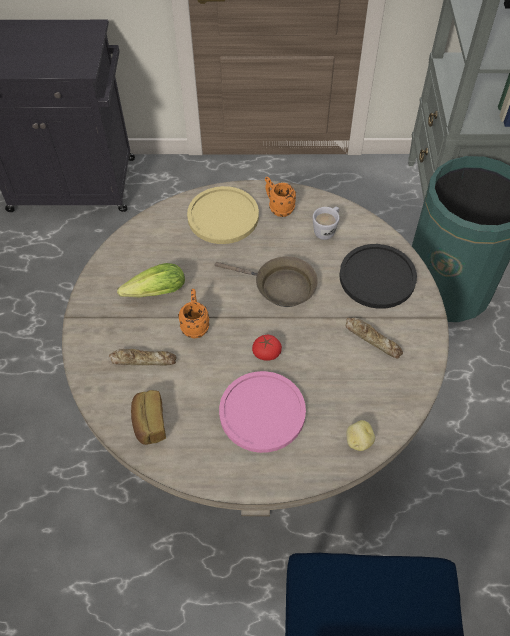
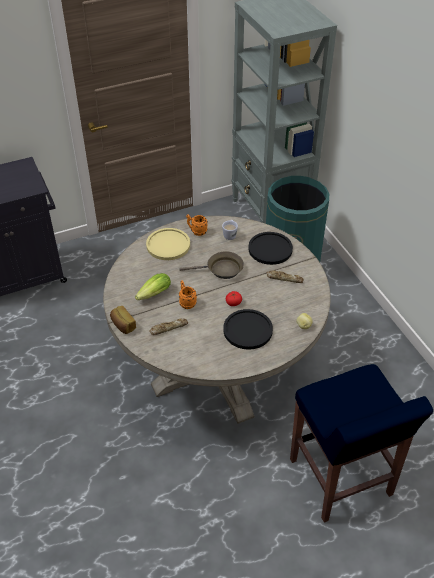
camera: 25 degrees left, 10 degrees down
bread [131,390,166,445] -> bread moved to [110,306,136,334]
pink plate [219,371,306,453] -> black plate [223,309,273,350]

